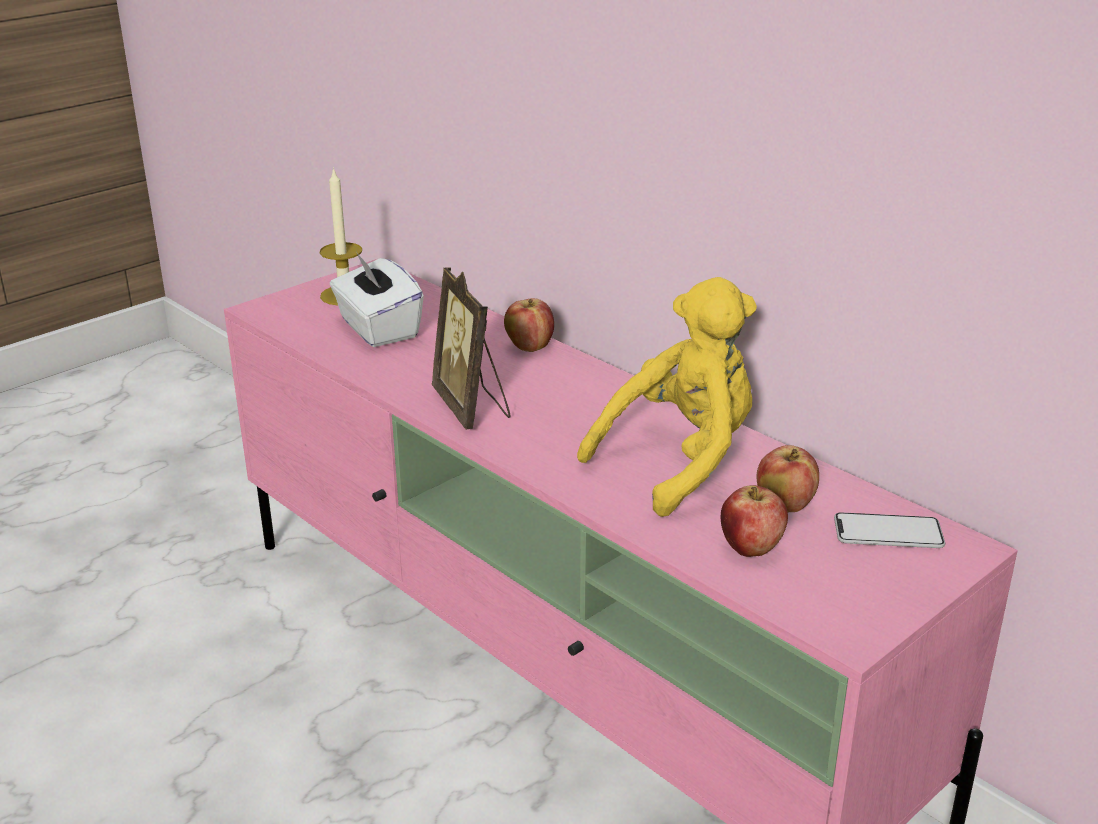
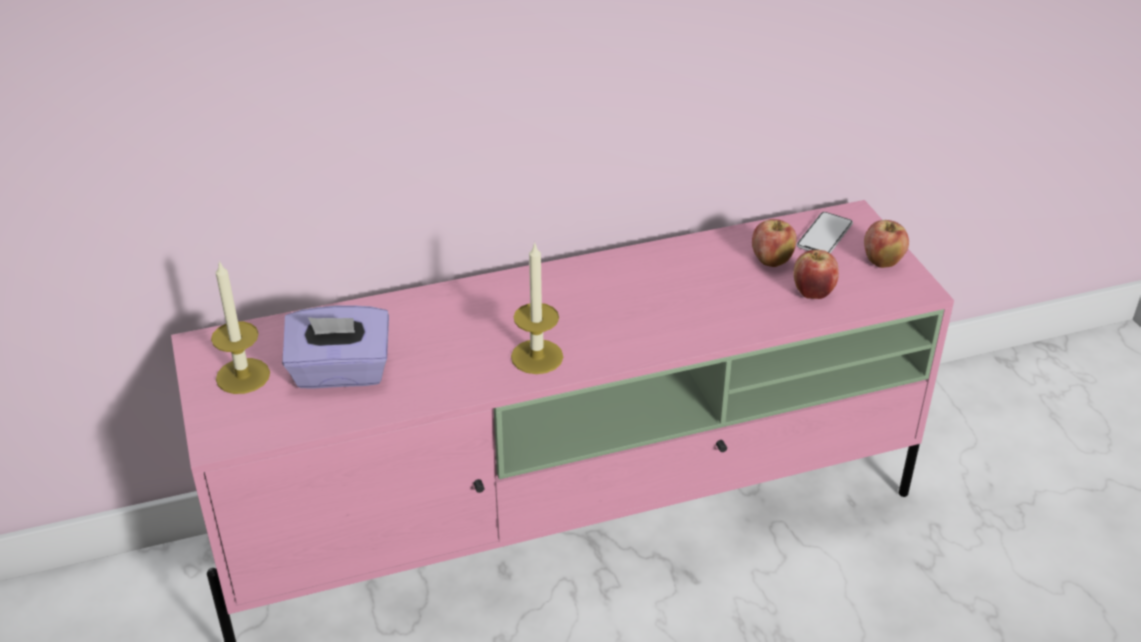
camera: 65 degrees left, 10 degrees up
white tissue box [330,252,424,347] -> purple tissue box [282,305,389,389]
picture frame [432,267,511,429] -> candle [511,243,563,374]
apple [504,298,554,352] -> apple moved to [864,220,909,268]
yellow plush toy [577,277,757,517] -> none

